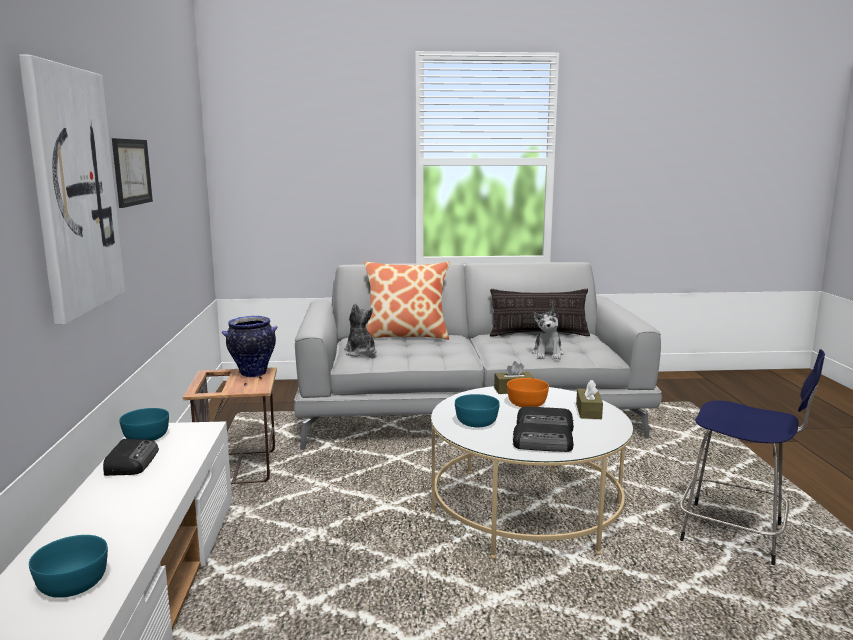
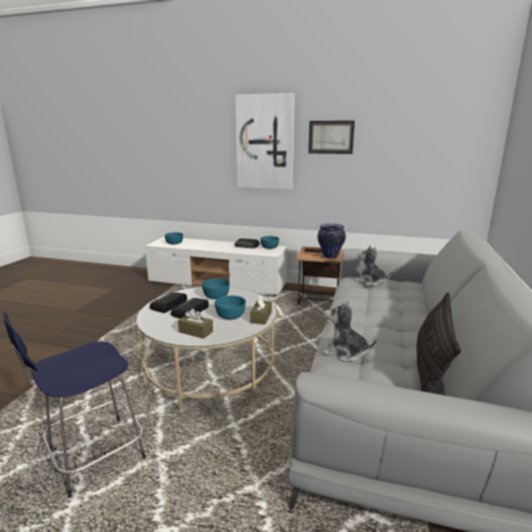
camera: 110 degrees right, 5 degrees up
plush toy [344,303,377,357] -> plush toy turned 135 degrees counterclockwise [355,245,392,286]
pillow [364,261,450,340] -> none
orange bowl [507,378,549,407] -> turquoise bowl [215,295,246,319]

